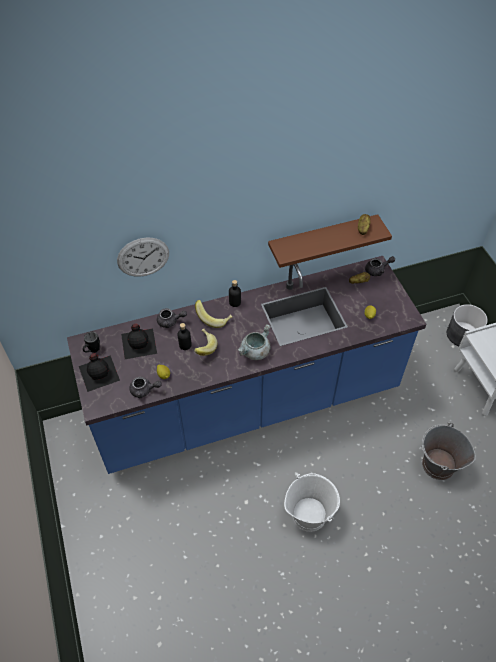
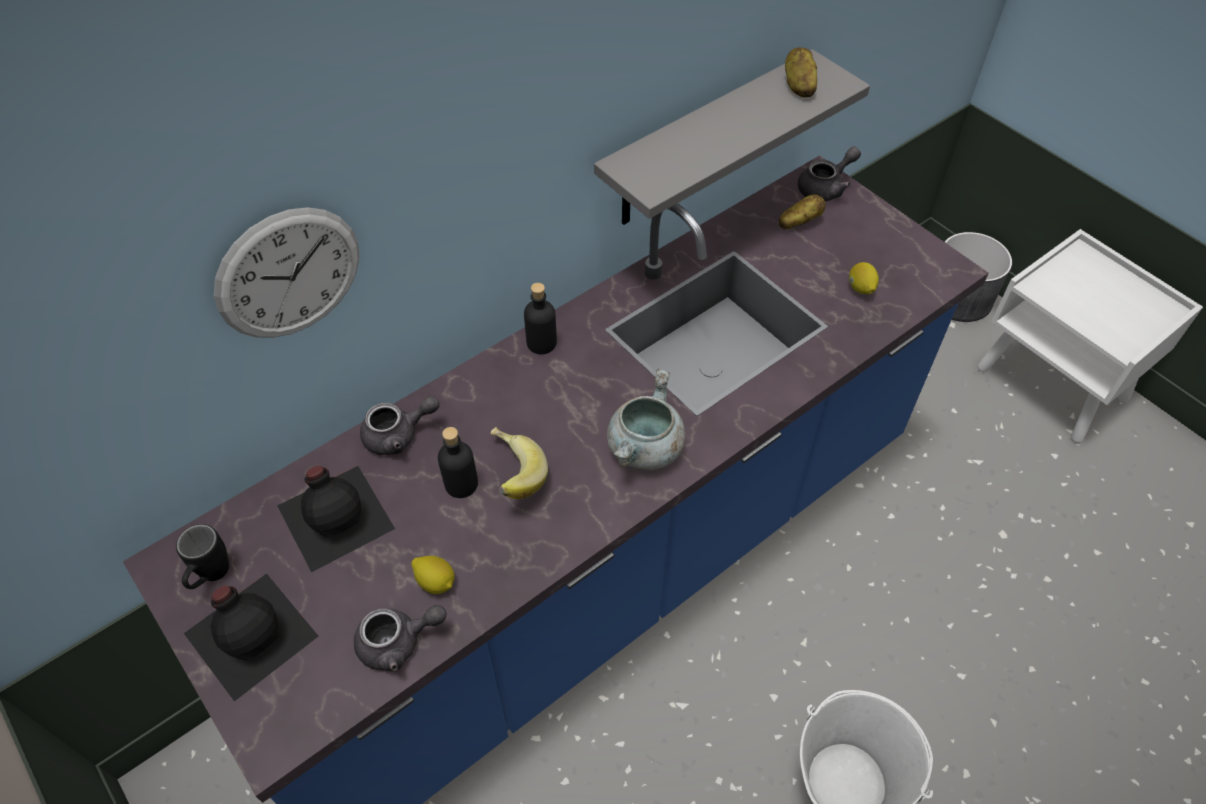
camera: 20 degrees left, 0 degrees up
banana [195,300,232,328] -> none
brown shelf [268,214,392,268] -> grey shelf [594,49,870,225]
grey bucket [422,422,476,480] -> none

